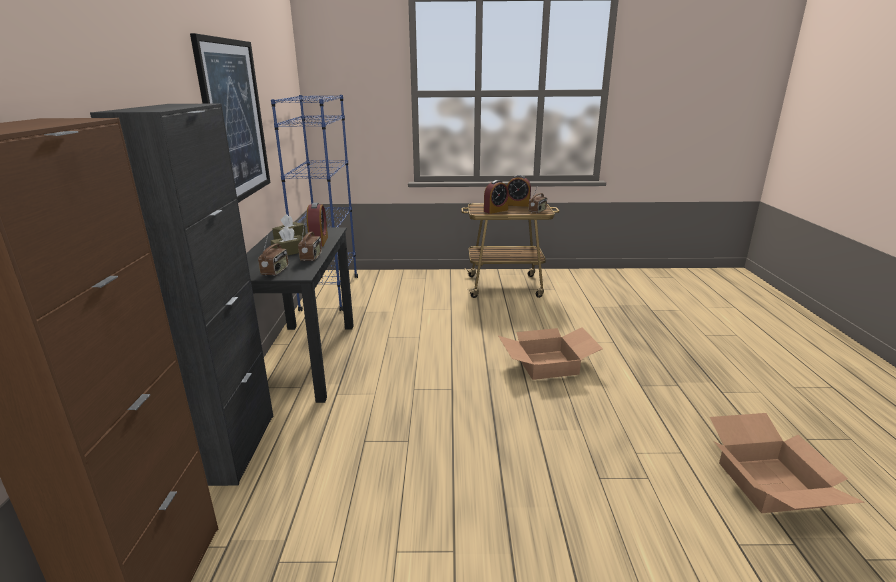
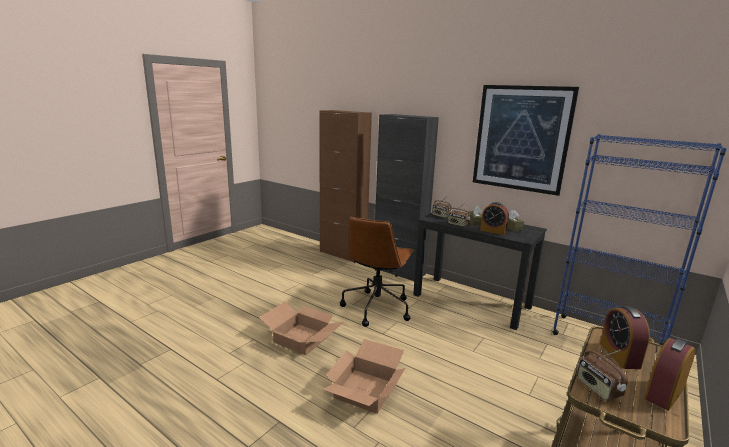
camera: 125 degrees right, 5 degrees down
cardboard box [710,413,865,513] -> cardboard box moved to [259,302,344,355]
none -> brown office chair [340,216,414,327]

